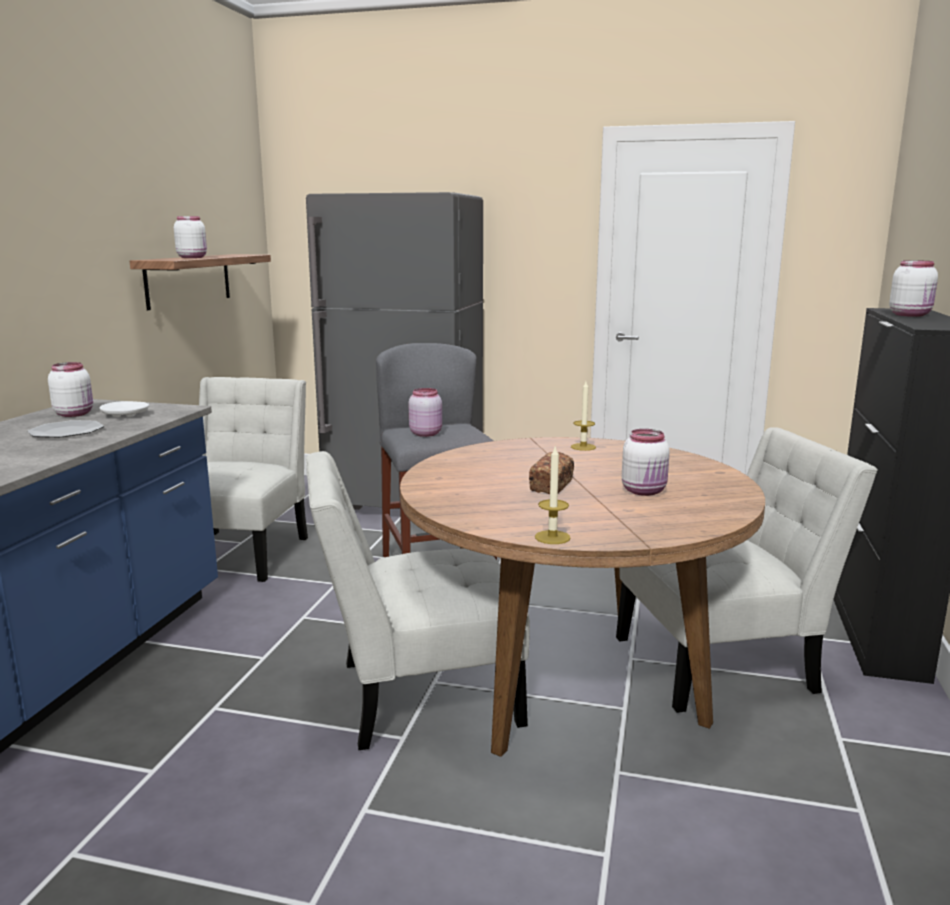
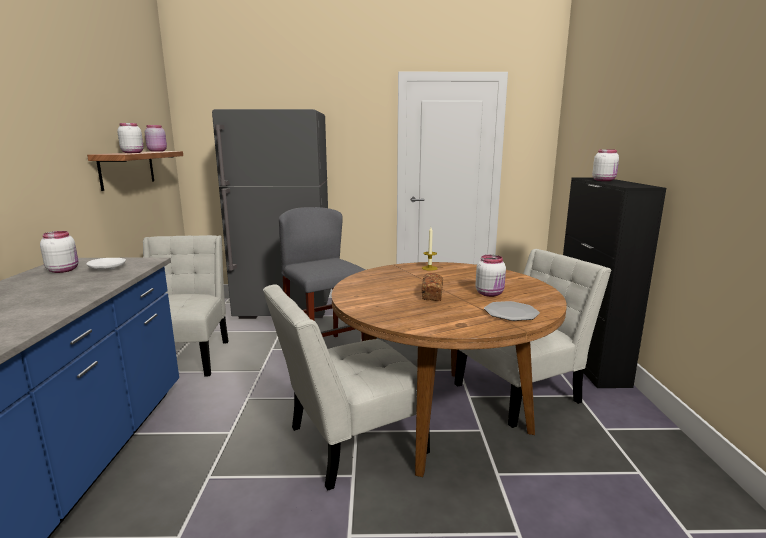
camera: 15 degrees left, 0 degrees up
plate [27,420,104,438] -> plate moved to [484,301,540,321]
pink jar [408,388,442,437] -> pink jar moved to [145,125,167,152]
candle [535,447,571,544] -> none

